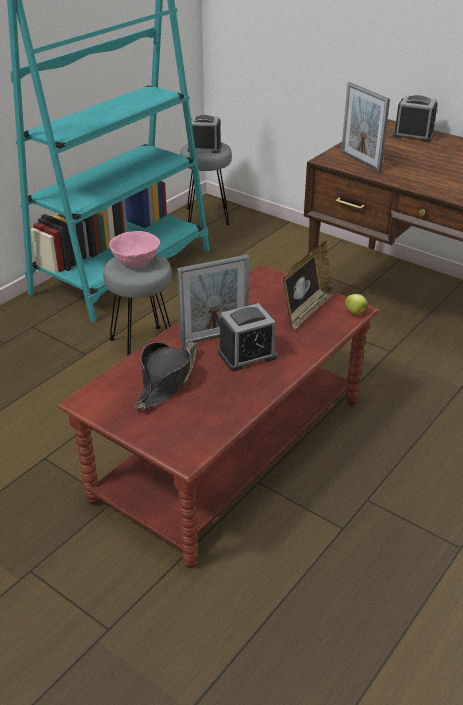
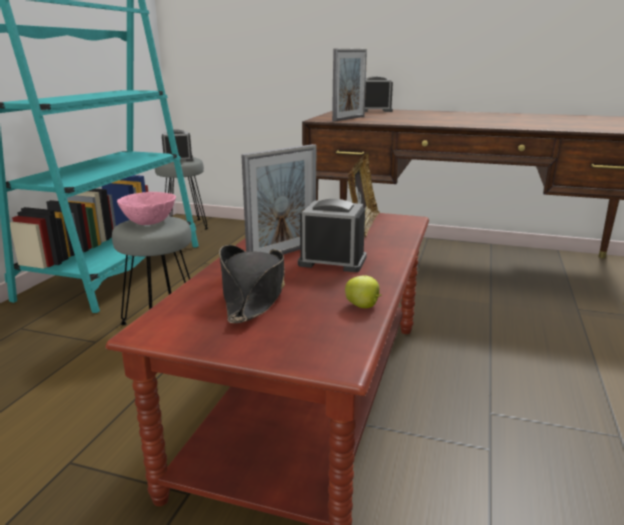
camera: 20 degrees left, 15 degrees down
alarm clock [218,303,277,371] -> alarm clock turned 120 degrees counterclockwise [298,199,367,272]
picture frame [341,82,390,172] -> picture frame turned 90 degrees counterclockwise [332,49,367,122]
apple [345,294,367,315] -> apple moved to [345,275,382,308]

